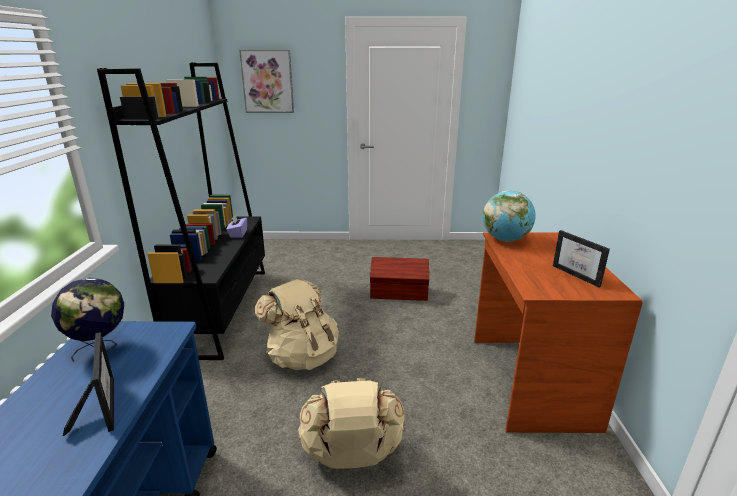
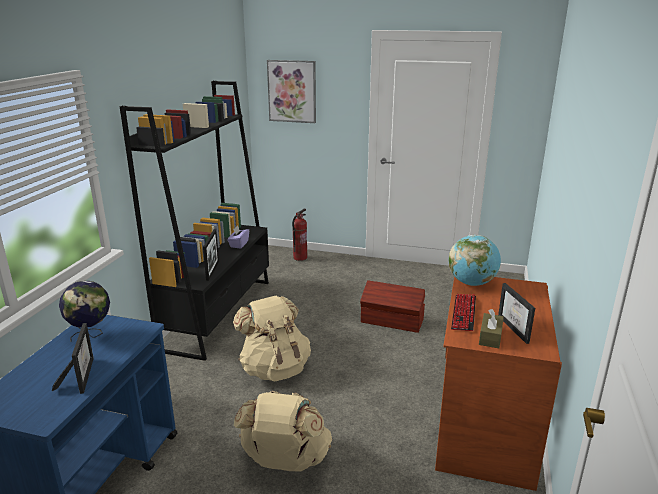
camera: 15 degrees right, 0 degrees up
none -> picture frame [203,229,219,281]
none -> fire extinguisher [292,209,307,261]
none -> keyboard [451,294,476,331]
none -> brown tissue box [479,309,504,348]

